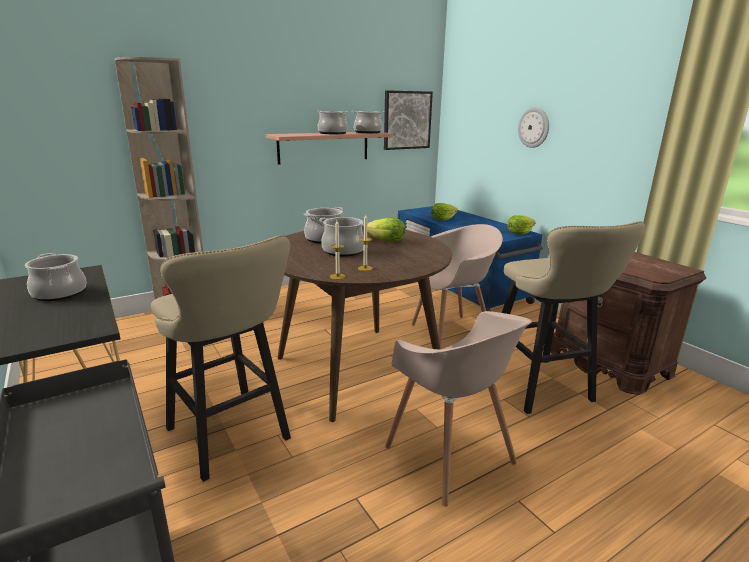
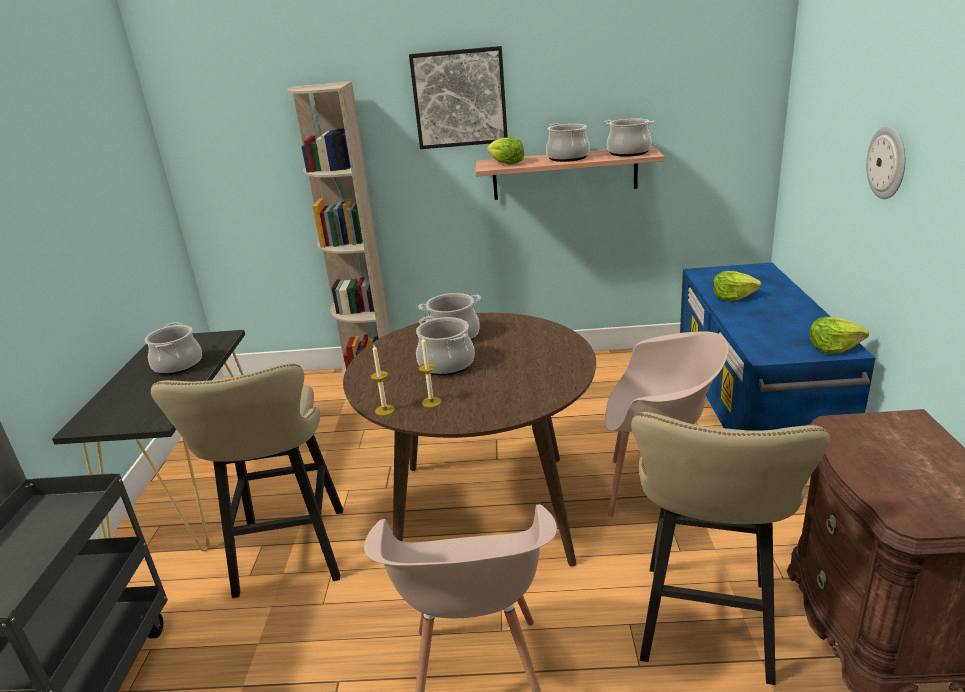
camera: 35 degrees right, 5 degrees up
lettuce [367,218,405,243] -> lettuce moved to [487,138,524,165]
picture [384,90,433,150] -> picture moved to [409,46,508,149]

